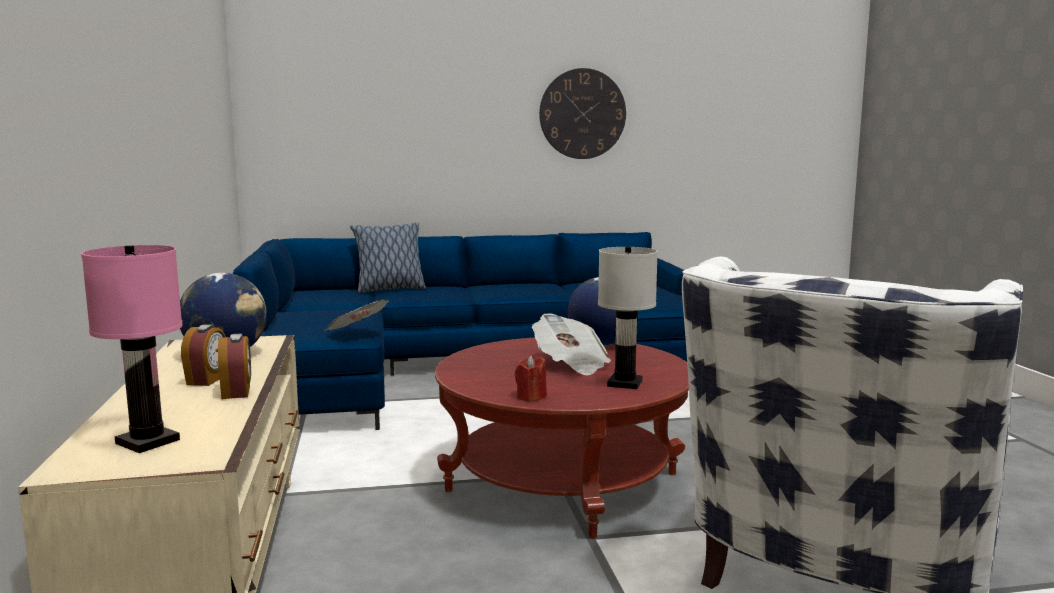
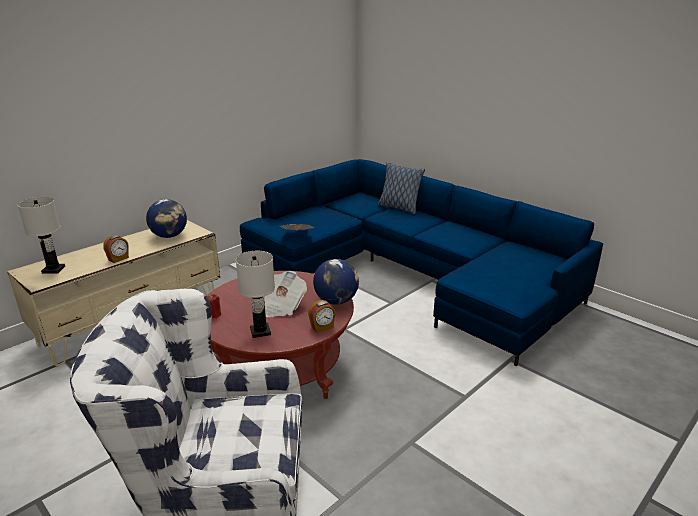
camera: 55 degrees right, 15 degrees up
pink table lamp [81,245,183,453] -> white table lamp [18,197,65,274]
alarm clock [181,324,226,386] -> alarm clock moved to [308,300,336,333]
wall clock [539,68,626,159] -> none

